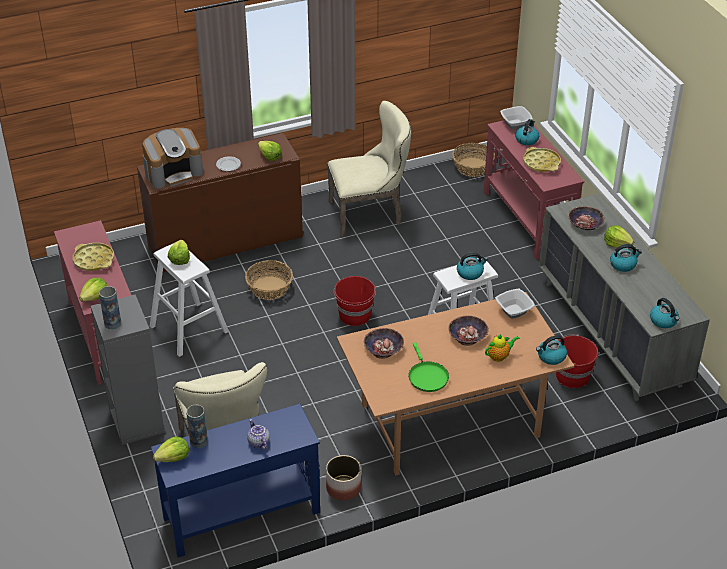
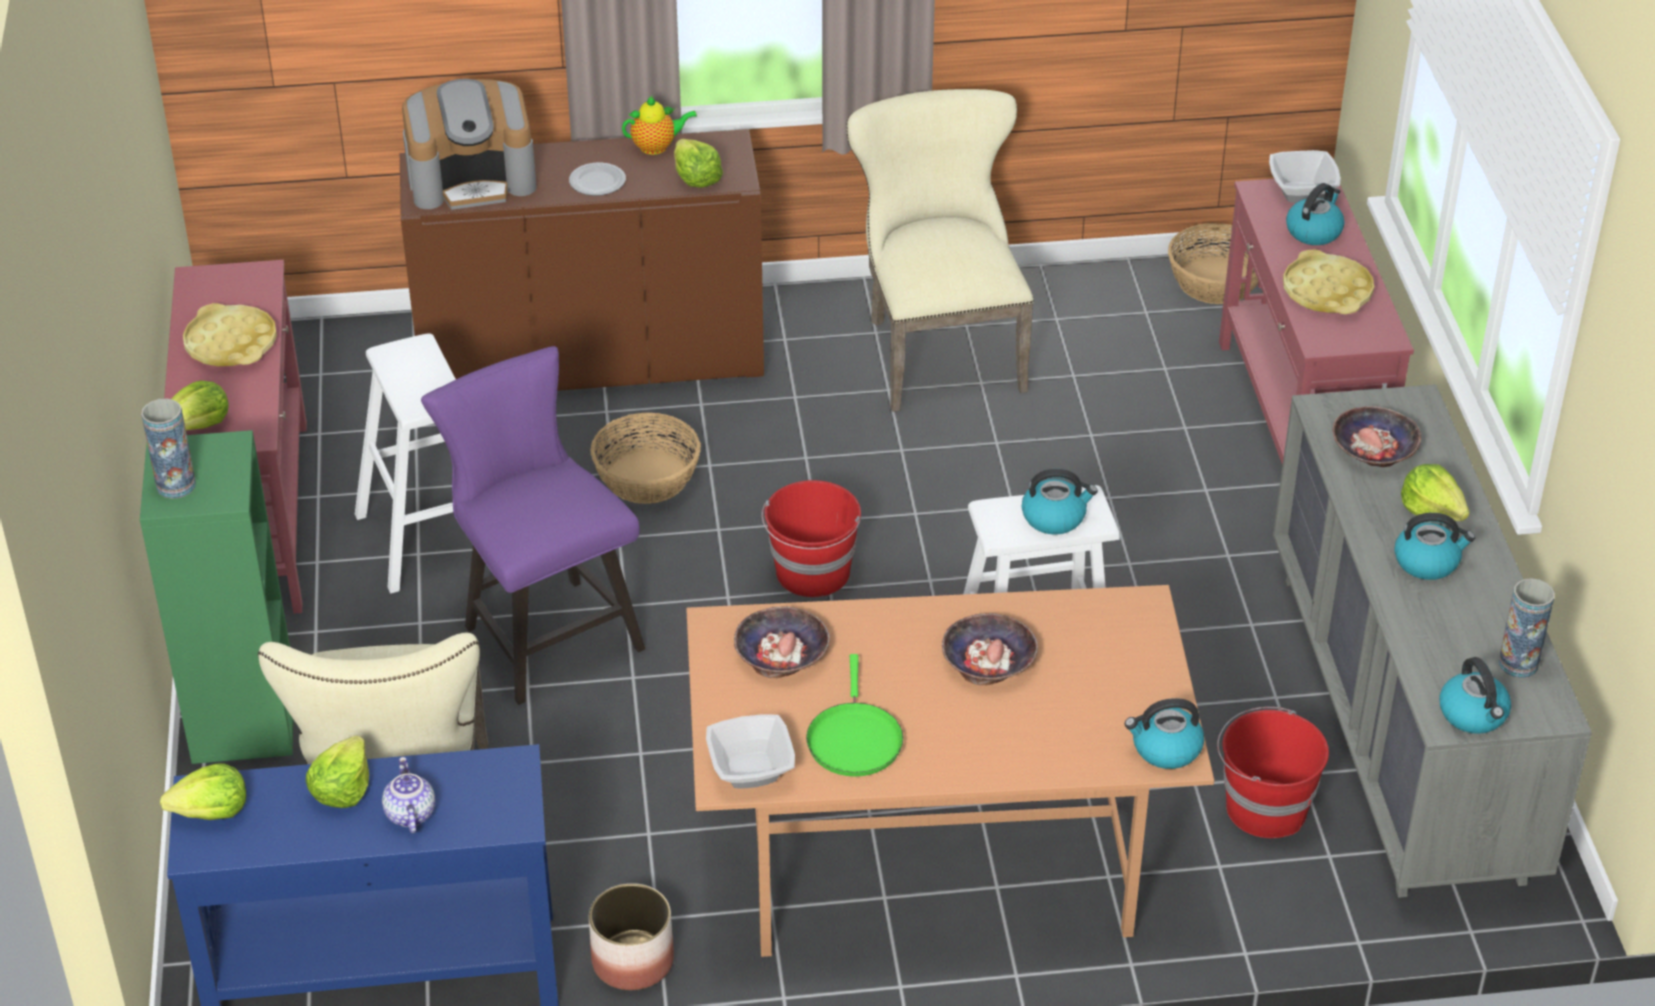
camera: 15 degrees right, 0 degrees up
grey bookcase [91,294,165,445] -> green bookcase [140,430,293,764]
lettuce [168,240,190,265] -> lettuce moved to [306,736,369,808]
vase [186,405,208,448] -> vase moved to [1498,578,1555,678]
beige chair [327,101,411,237] -> beige chair turned 105 degrees counterclockwise [846,89,1034,412]
teapot [485,334,520,362] -> teapot moved to [622,96,697,155]
bowl [495,289,535,319] -> bowl moved to [706,714,795,788]
none -> purple chair [421,346,645,705]

